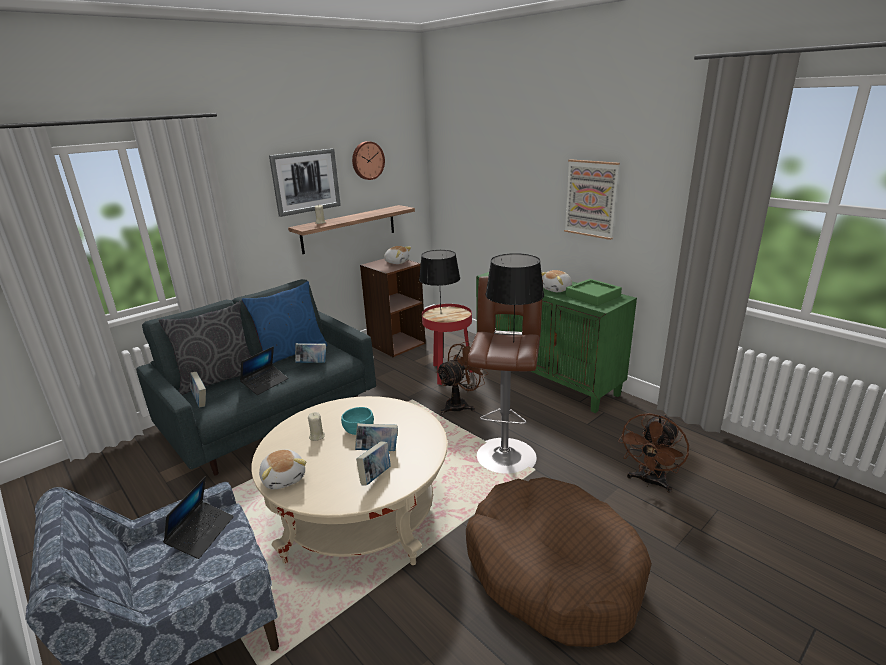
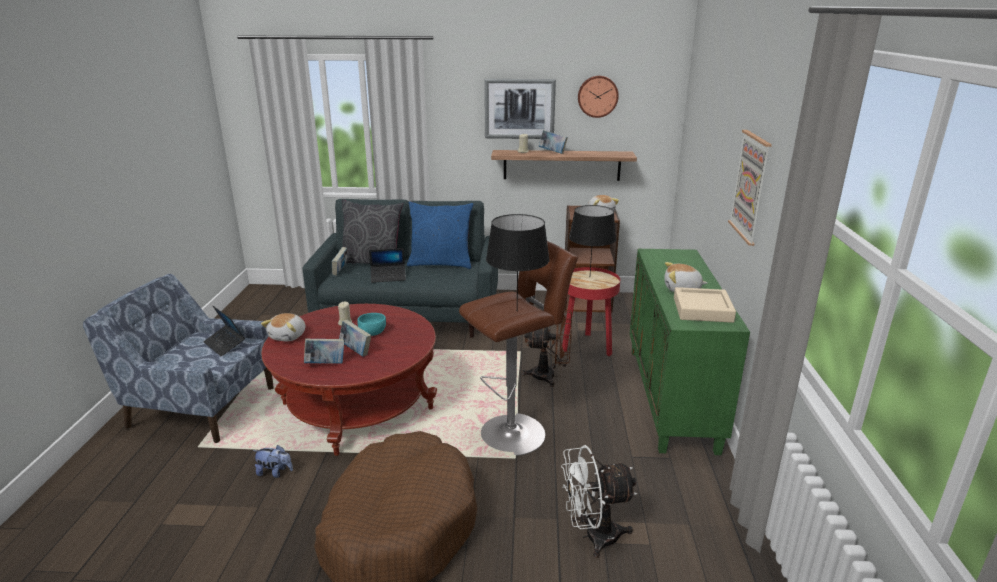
camera: 45 degrees right, 0 degrees up
laptop [163,477,234,559] -> laptop turned 75 degrees clockwise [203,306,245,356]
beige coffee table [251,396,448,565] -> red coffee table [261,304,437,456]
book [295,343,326,363] -> book moved to [539,130,568,154]
green tray [566,279,622,306] -> beige tray [674,287,736,323]
brown fan [618,413,689,493] -> white fan [561,445,637,558]
none -> plush toy [253,445,293,478]

